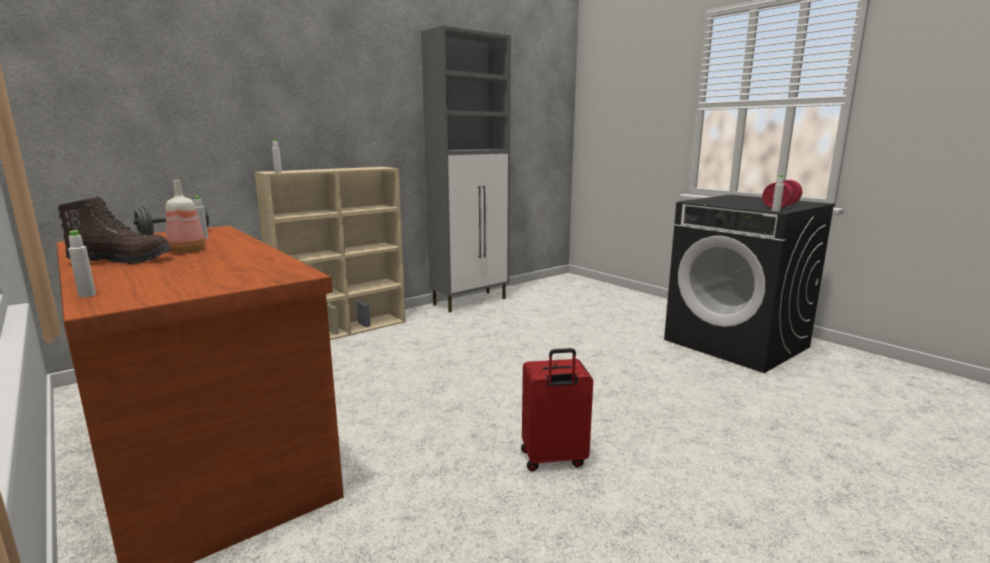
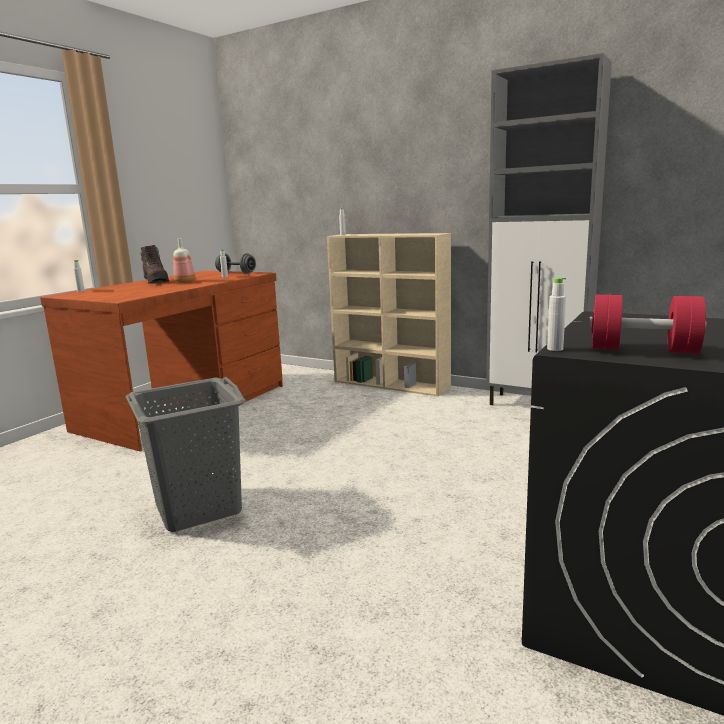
camera: 70 degrees right, 0 degrees up
red suitcase [521,348,593,471] -> grey laundry basket [126,377,246,532]

